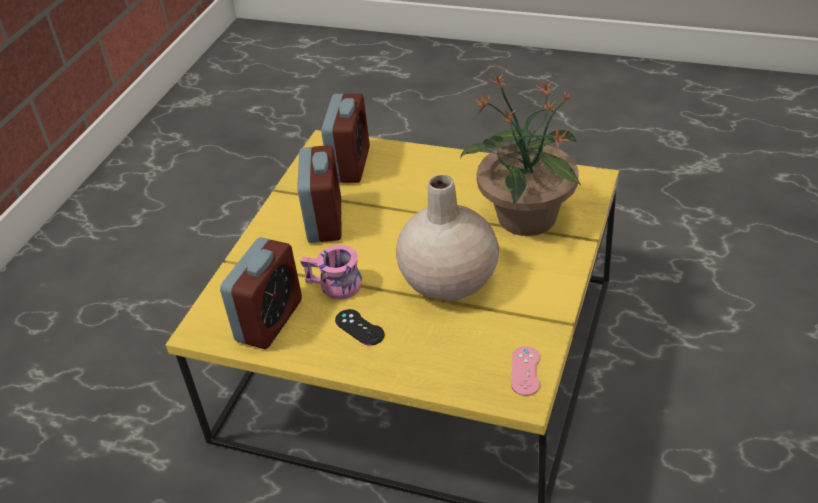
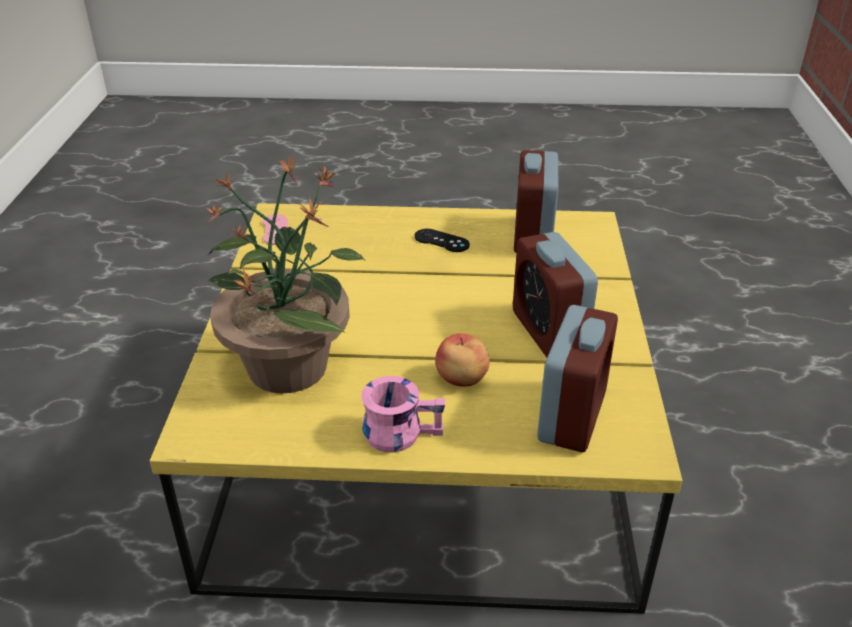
camera: 160 degrees right, 5 degrees down
pink mug [300,245,362,300] -> pink mug moved to [361,376,445,452]
alarm clock [321,94,370,183] -> alarm clock turned 150 degrees counterclockwise [537,305,618,452]
beige vase [396,175,499,301] -> none
none -> apple [435,333,490,387]

